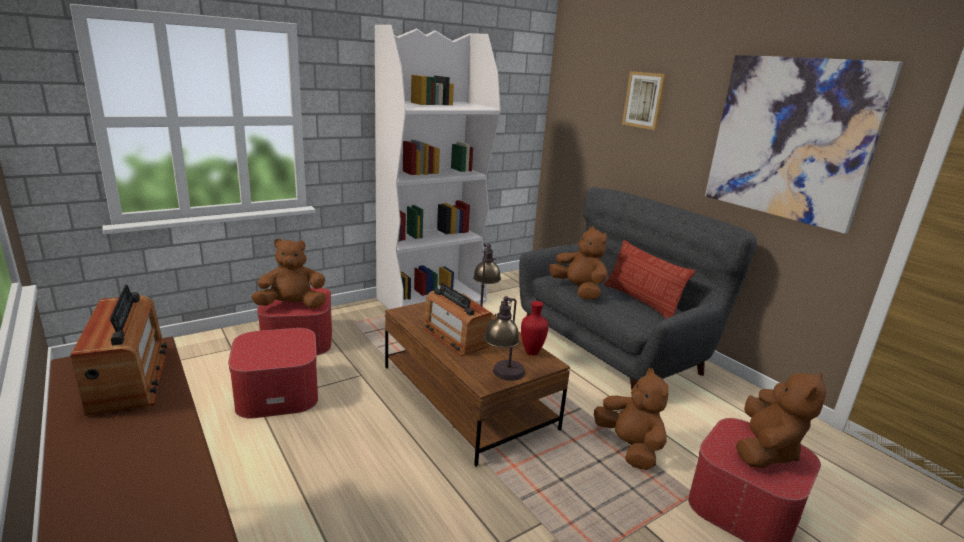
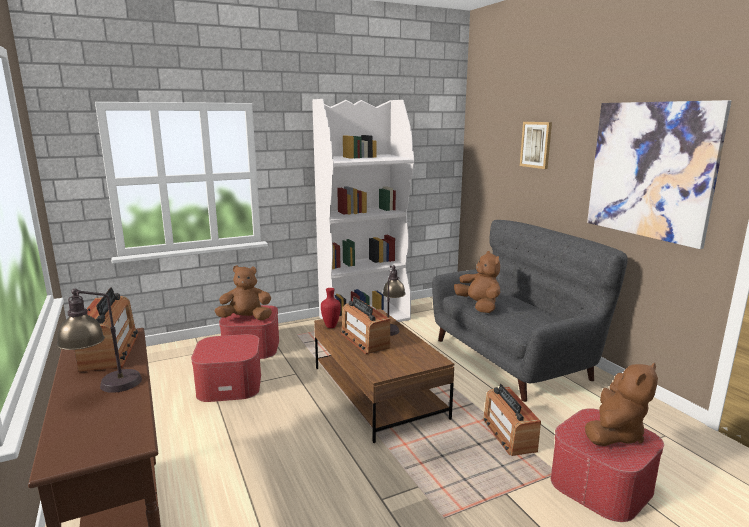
camera: 10 degrees right, 5 degrees down
table lamp [484,296,525,381] -> table lamp moved to [57,289,142,393]
red vase [521,301,549,355] -> red vase moved to [321,288,341,328]
brown plush toy [594,368,669,470] -> radio [483,384,541,456]
pillow [604,240,695,319] -> none

